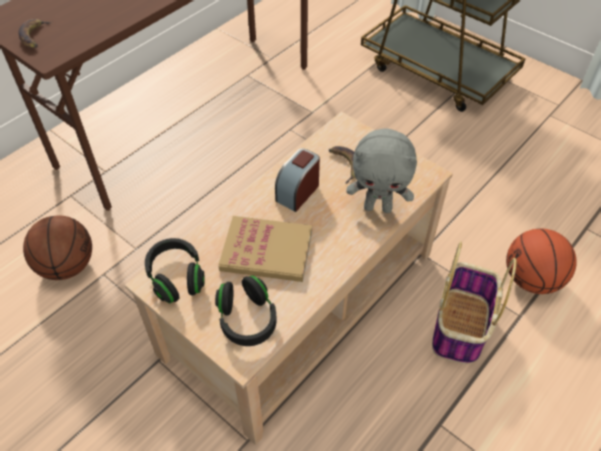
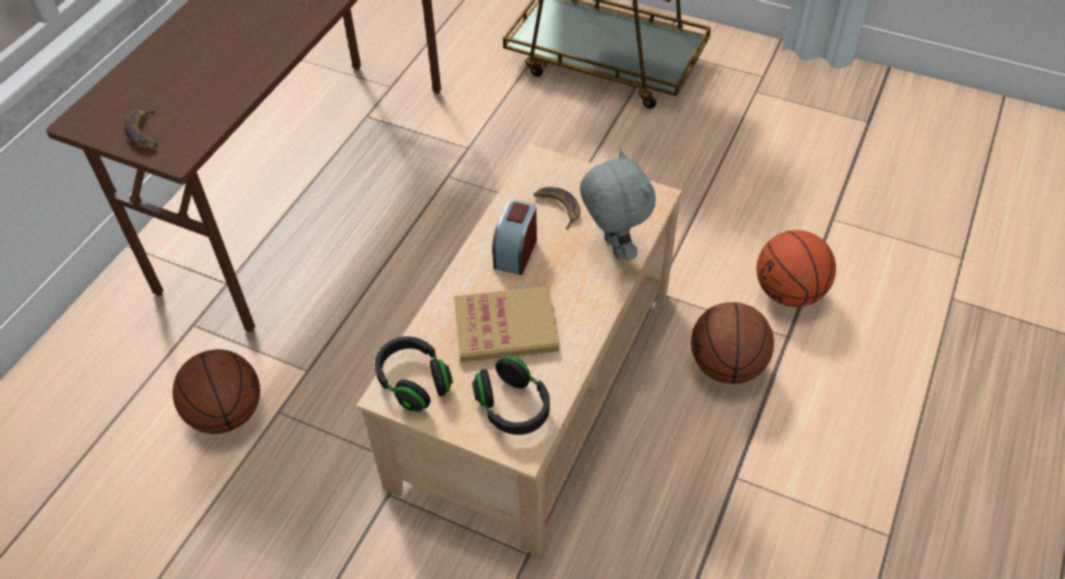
camera: 15 degrees left, 0 degrees up
grey plush toy [346,128,417,213] -> grey plush toy turned 105 degrees counterclockwise [580,149,656,261]
basket [432,241,517,364] -> basketball [691,302,774,384]

